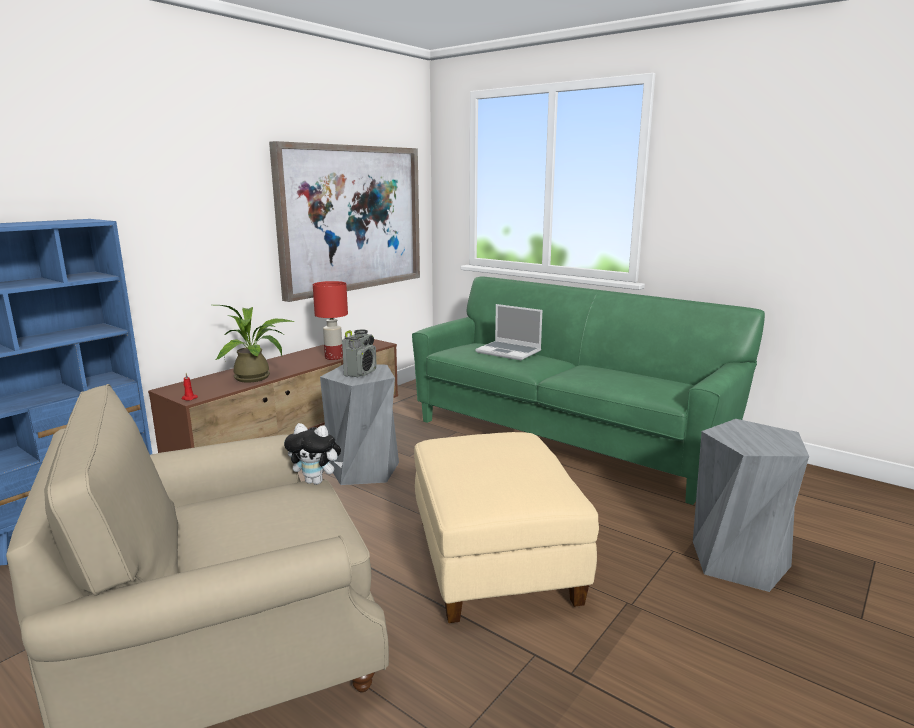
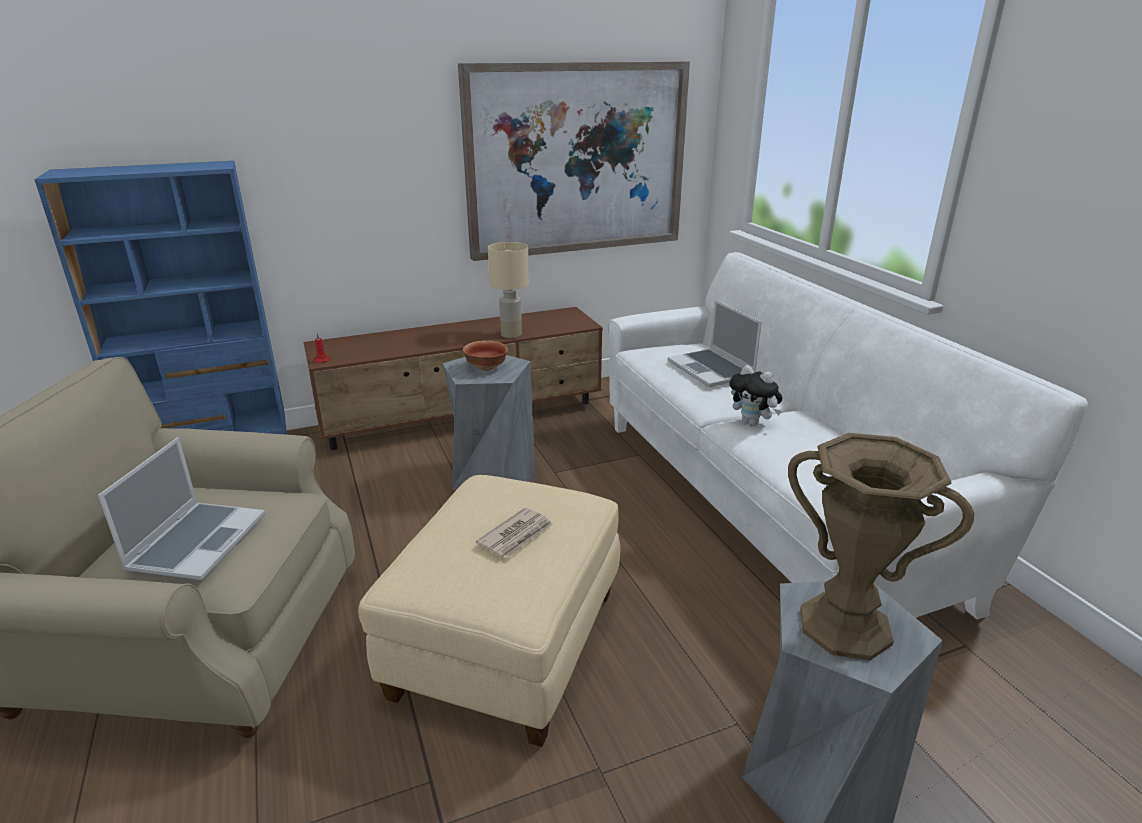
camera: 30 degrees right, 10 degrees up
potted plant [215,305,294,383] -> none
plush toy [284,423,343,485] -> plush toy moved to [729,365,782,426]
red table lamp [313,281,348,360] -> beige table lamp [488,242,529,338]
radio [342,329,377,377] -> bowl [463,341,508,371]
green sofa [412,276,765,505] -> white sofa [609,252,1088,620]
none -> laptop [98,437,265,580]
none -> newspaper [476,508,553,558]
none -> brown vase [788,433,974,660]

